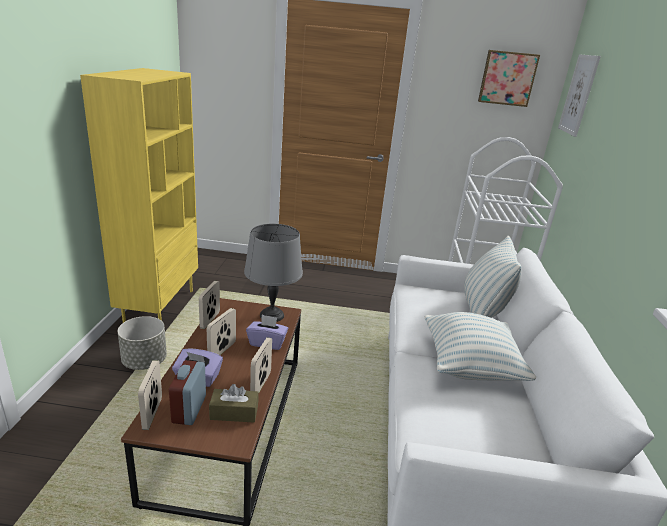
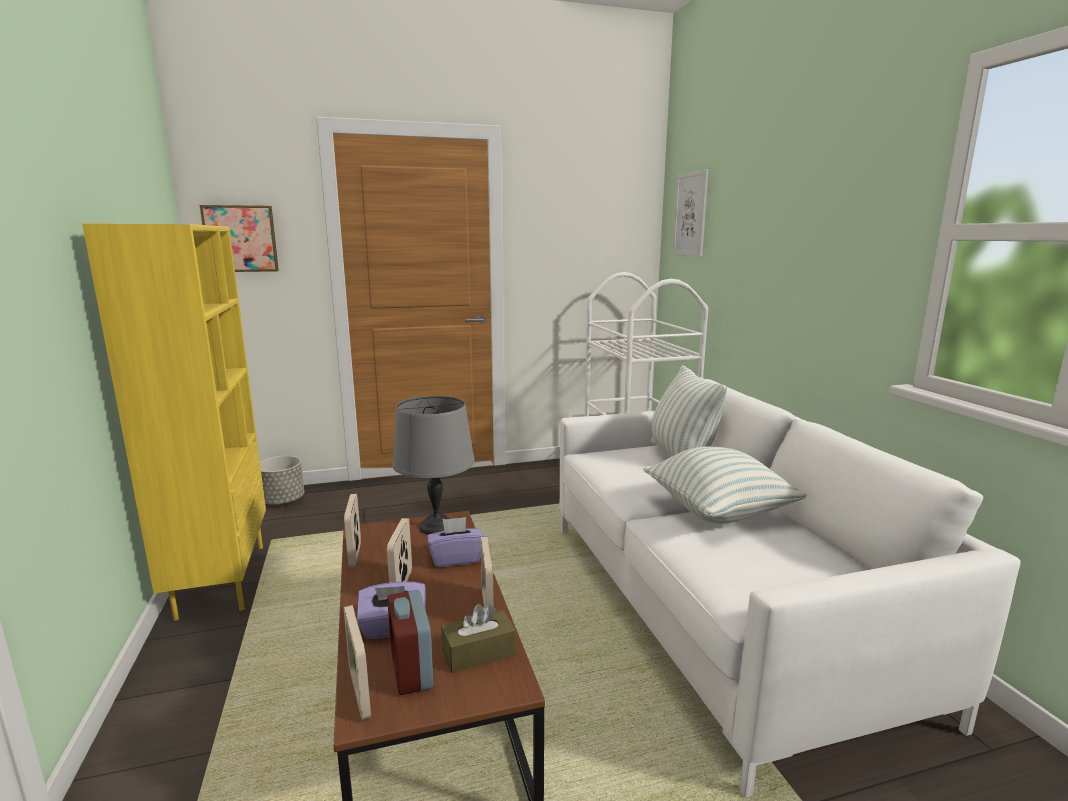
camera: 20 degrees left, 10 degrees down
grey planter [118,316,167,370] -> grey planter moved to [260,456,304,505]
picture [478,50,540,107] -> picture moved to [200,205,279,272]

